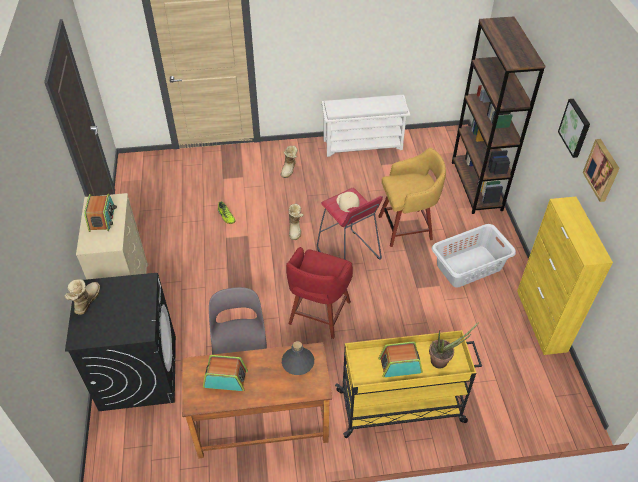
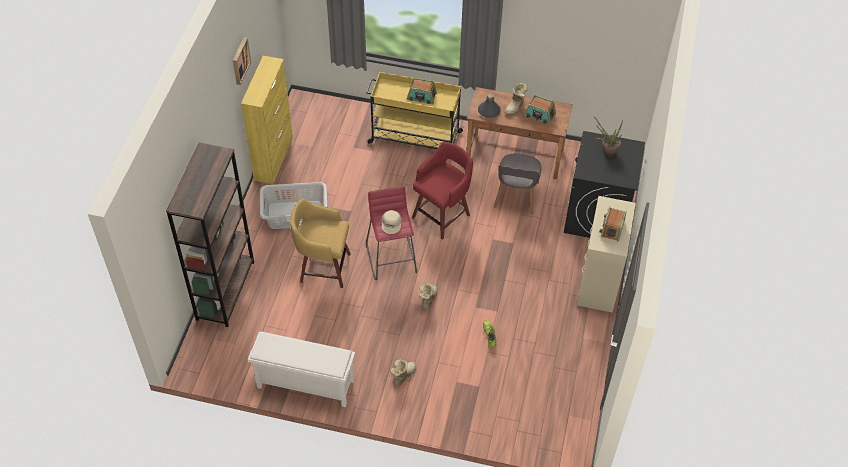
camera: 160 degrees left, 5 degrees up
boot [64,279,100,315] -> boot moved to [505,83,528,115]
potted plant [429,322,479,369] -> potted plant moved to [594,116,623,157]
picture [558,99,590,158] -> none

